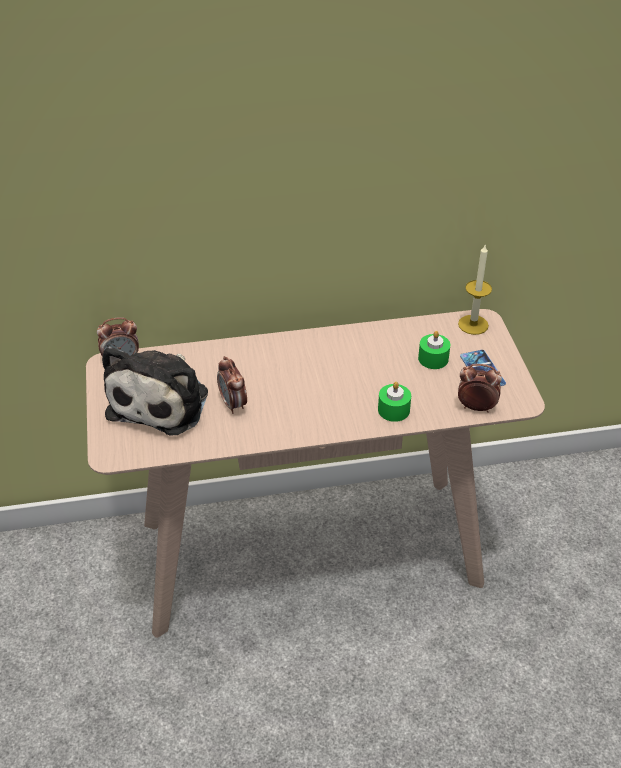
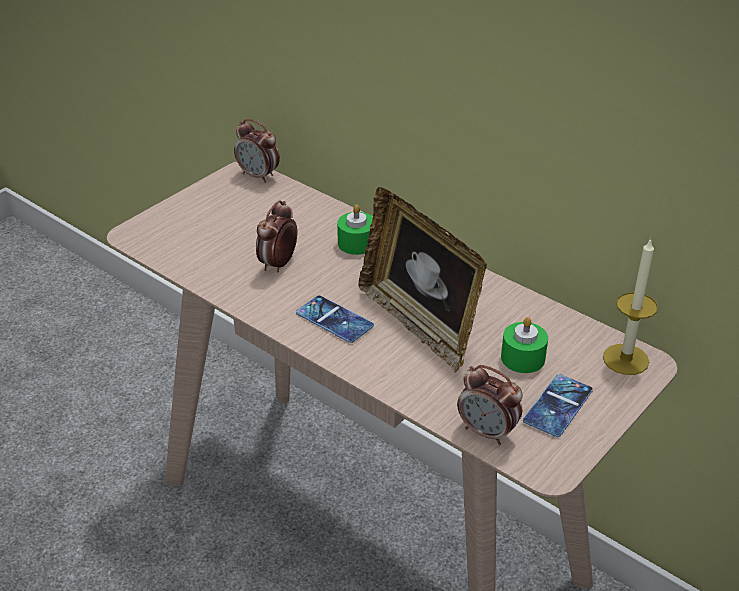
camera: 50 degrees right, 5 degrees down
plush toy [102,346,208,436] -> none
green candle [378,382,411,422] -> green candle moved to [337,205,373,255]
alarm clock [458,364,502,413] -> alarm clock turned 150 degrees clockwise [457,365,523,445]
none -> phone [296,295,374,343]
none -> picture frame [359,187,487,372]

